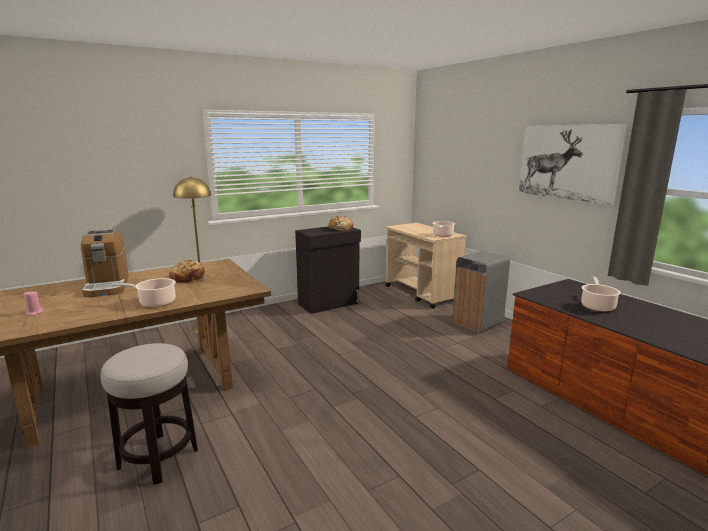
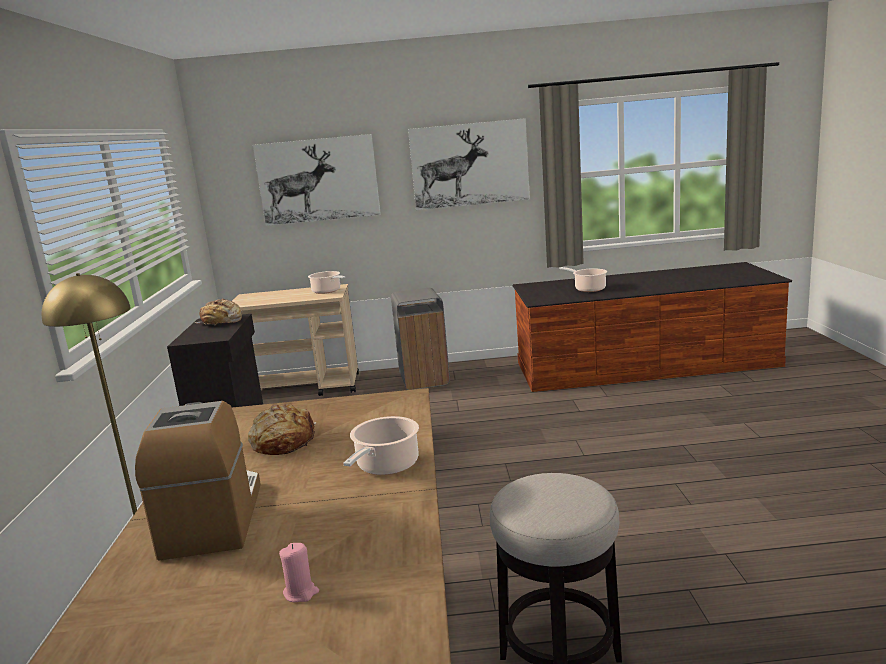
camera: 60 degrees left, 0 degrees up
coffee machine [81,229,129,297] -> coffee machine turned 105 degrees counterclockwise [135,401,261,560]
none -> picture [253,134,381,226]

